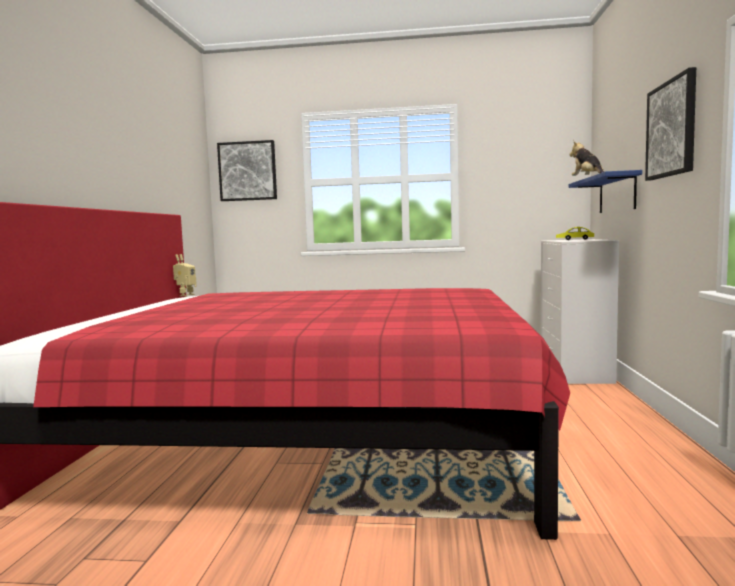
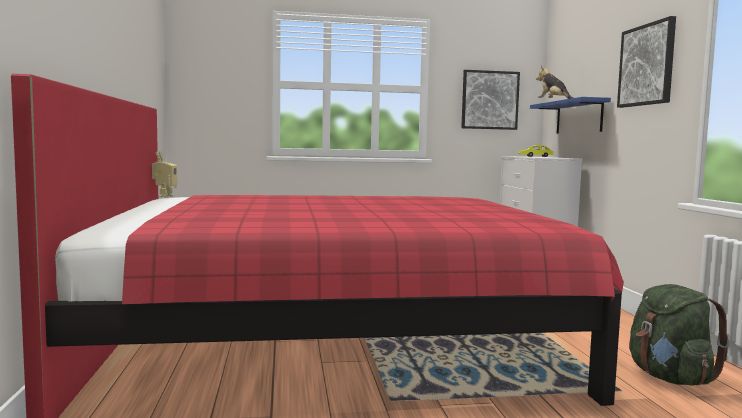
camera: 15 degrees left, 0 degrees up
picture [217,140,277,201] -> picture moved to [461,70,520,130]
none -> green backpack [629,284,730,386]

